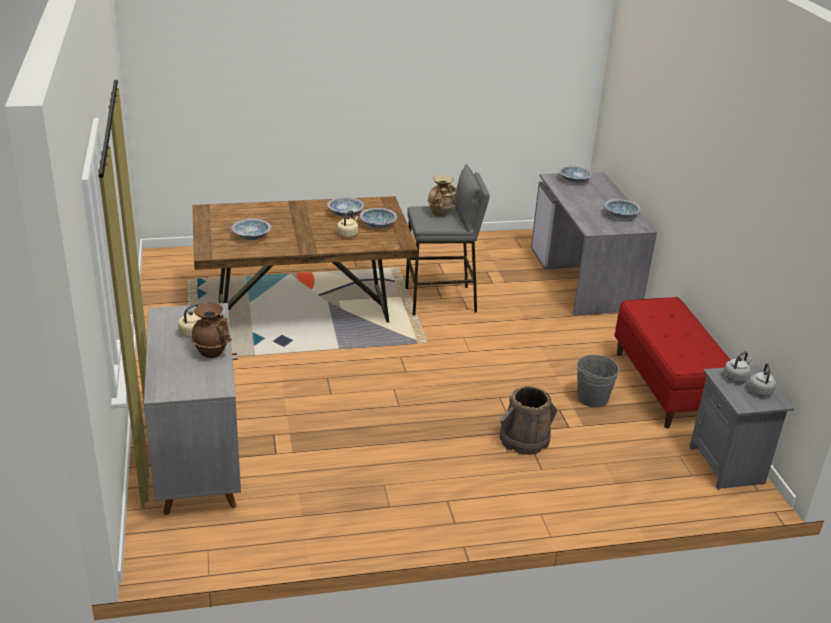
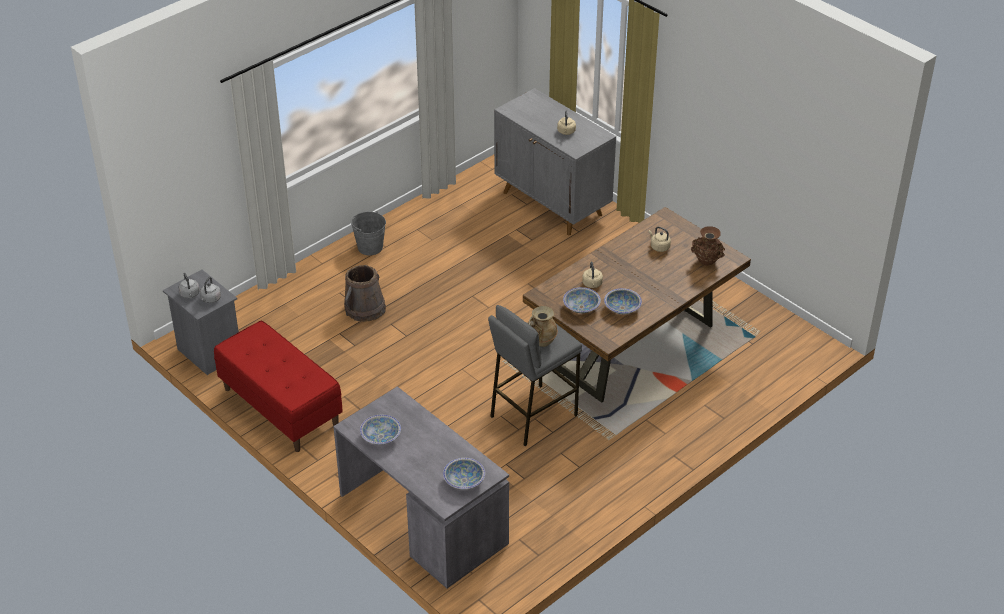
camera: 150 degrees right, 10 degrees up
brown vase [192,303,232,358] -> brown vase moved to [691,226,725,265]
bowl [232,219,271,240] -> beige kettle [649,227,671,252]
grey bucket [577,355,620,408] -> grey bucket moved to [351,211,386,255]

